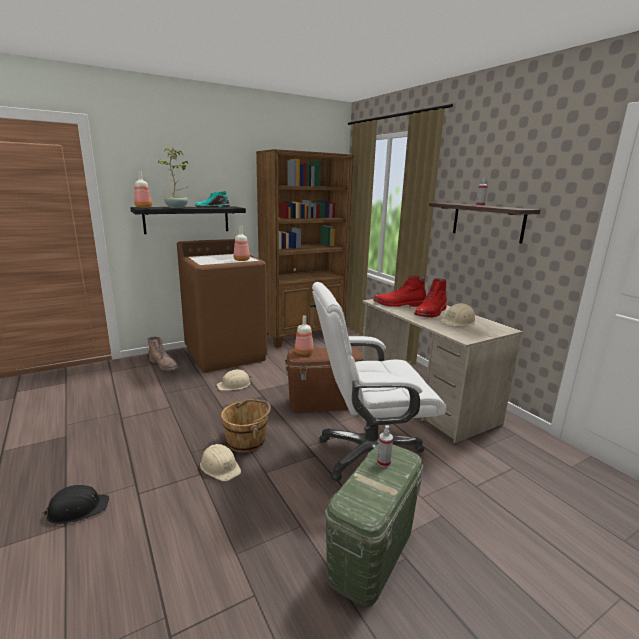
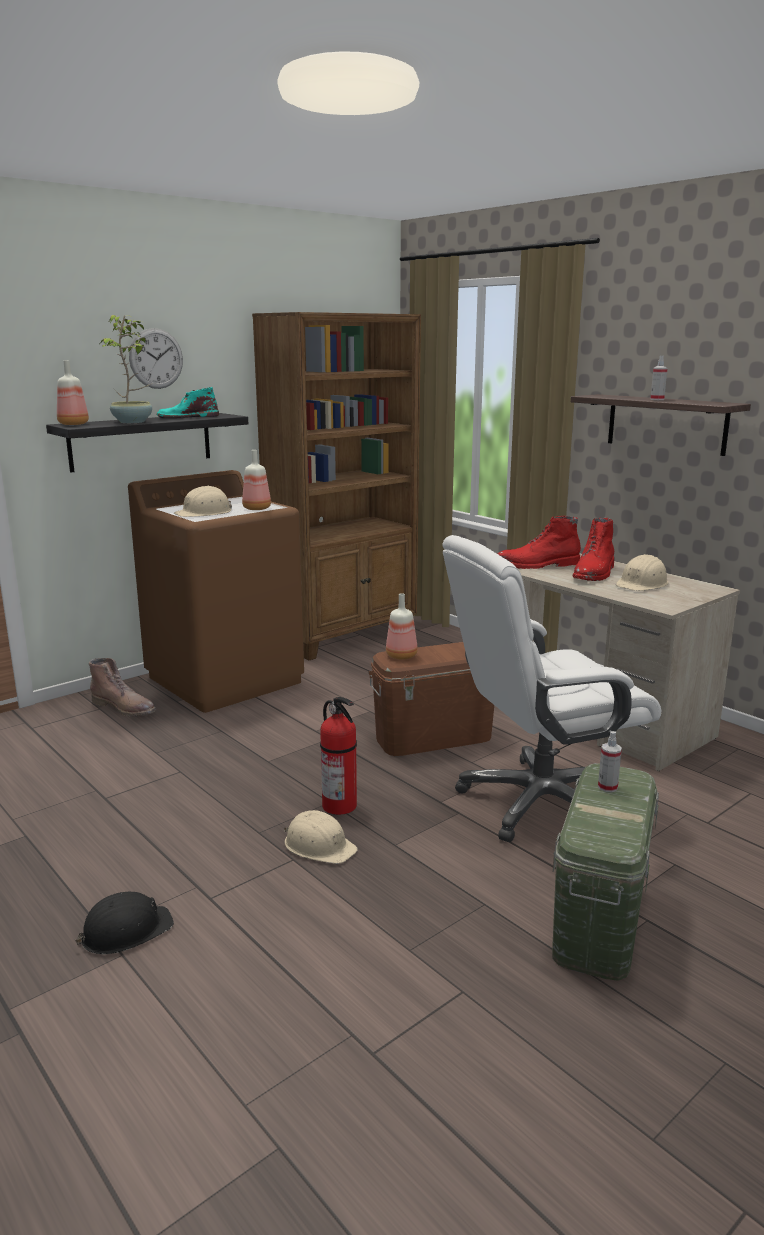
camera: 10 degrees left, 0 degrees up
beige hard hat [217,369,252,391] -> beige hard hat moved to [174,486,232,517]
brown bucket [221,399,271,453] -> fire extinguisher [320,697,357,815]
none -> wall clock [129,328,183,389]

